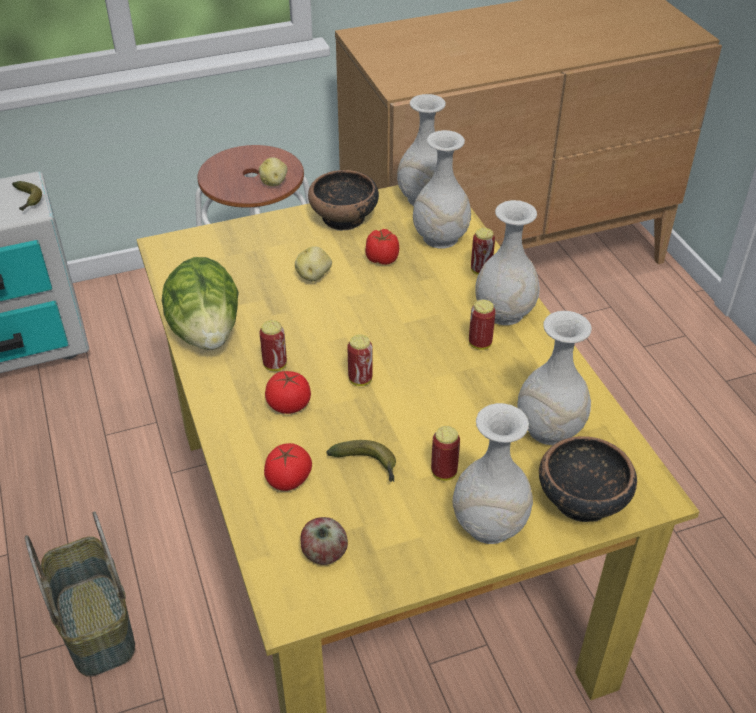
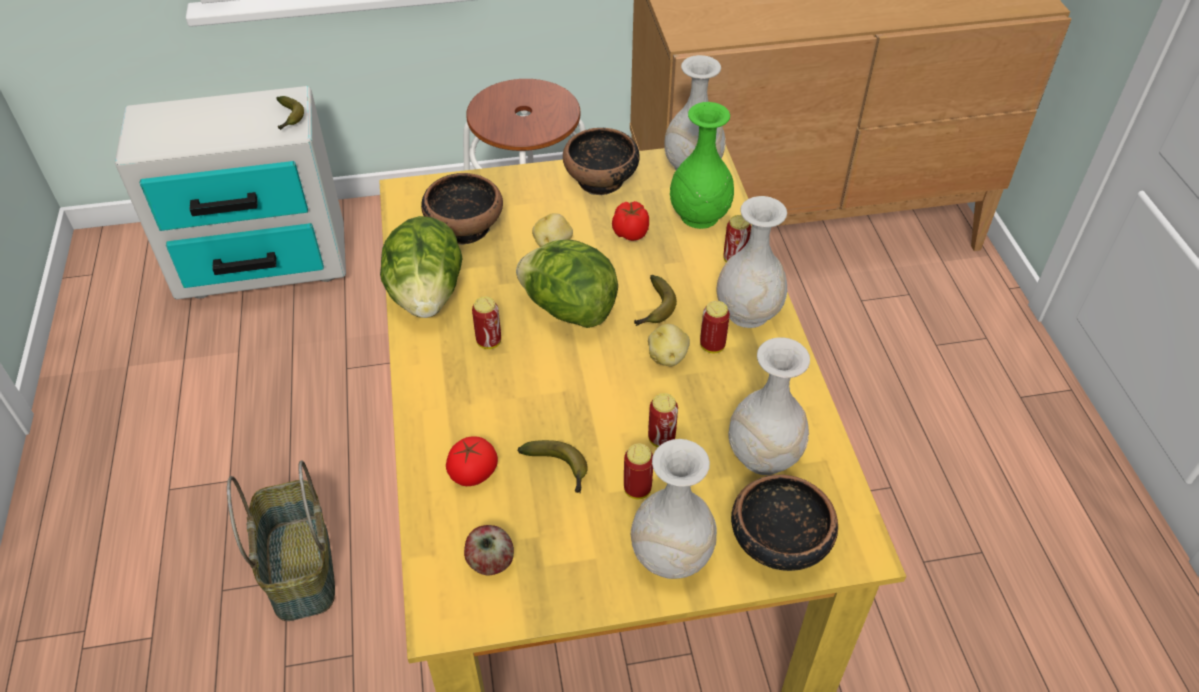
camera: 10 degrees right, 5 degrees up
potato [259,157,288,186] -> potato moved to [648,324,690,366]
tomato [265,371,311,414] -> none
can [347,334,373,386] -> can moved to [648,393,678,447]
white vase [413,130,471,249] -> green vase [670,102,734,229]
none -> bowl [421,173,503,245]
none -> lettuce [516,240,618,328]
none -> banana [634,275,677,326]

